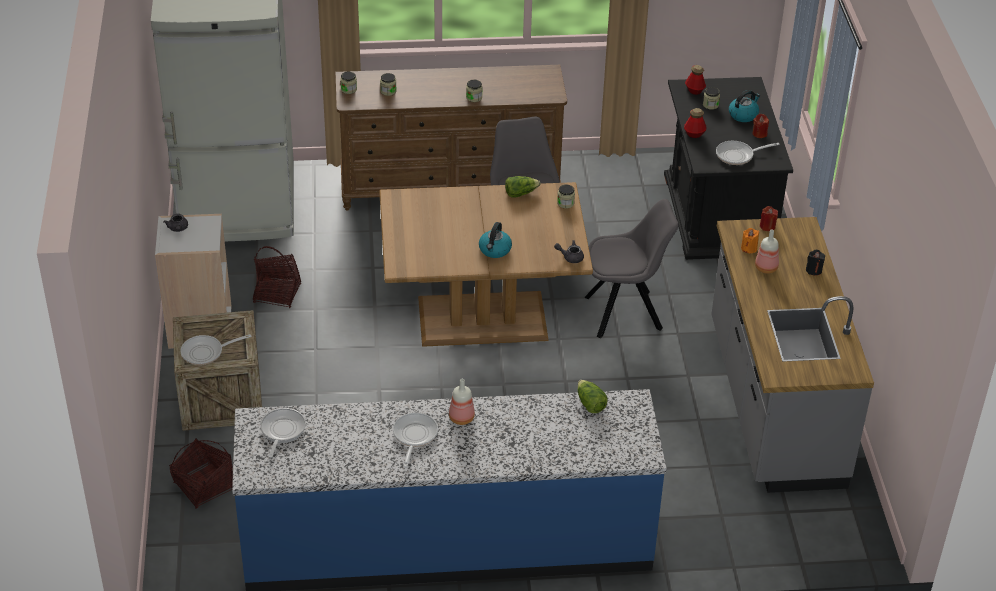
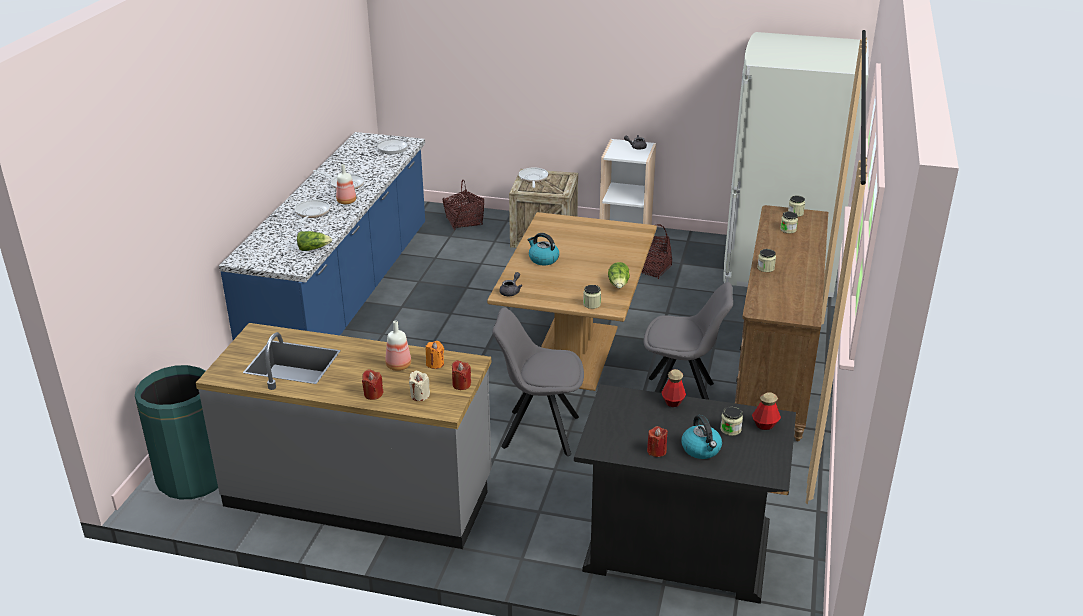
camera: 110 degrees right, 10 degrees down
grey chair [584,199,679,338] -> grey chair turned 90 degrees clockwise [492,308,584,456]
frying pan [716,141,780,165] -> frying pan moved to [295,200,330,225]
black candle [806,250,825,275] -> red candle [362,369,383,400]
none -> green trash can [135,365,218,500]
none -> beige candle [409,370,430,401]

